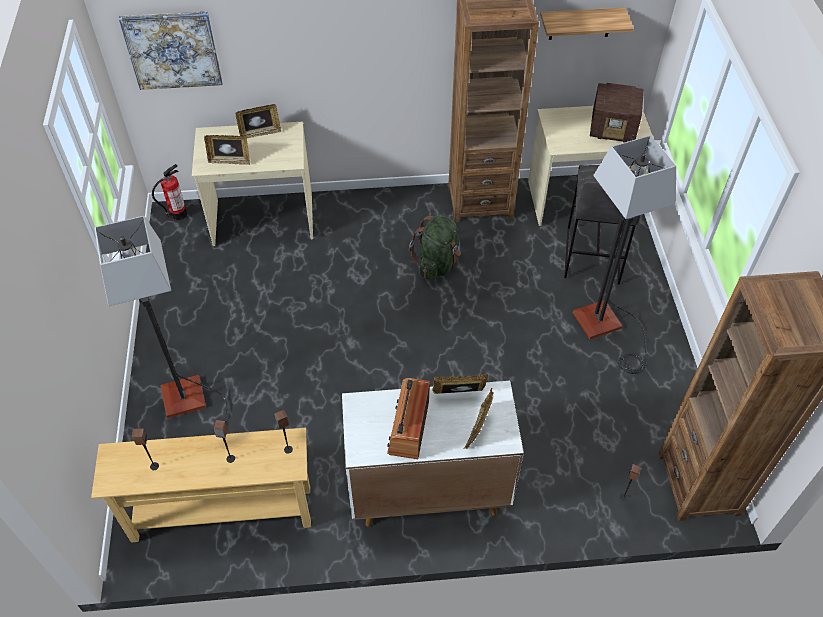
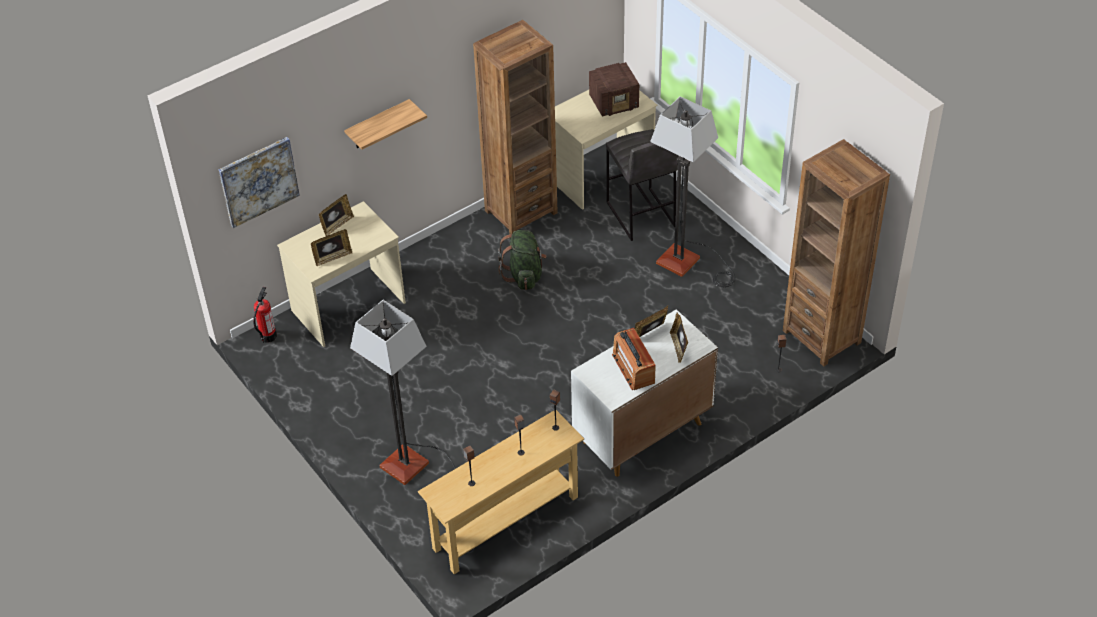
camera: 30 degrees left, 5 degrees down
shelf [540,8,634,40] -> shelf moved to [344,99,427,149]

